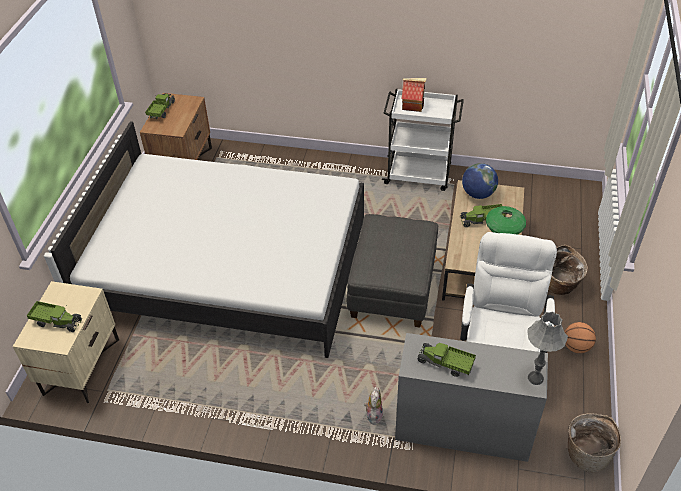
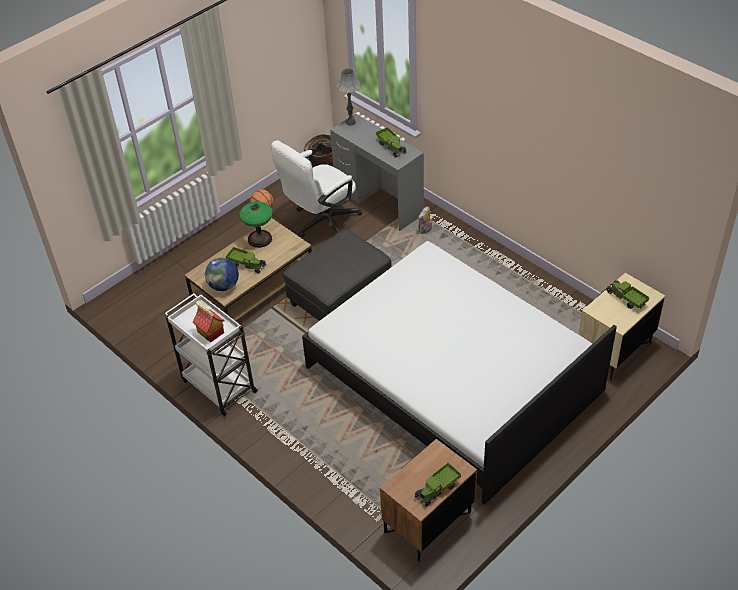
camera: 145 degrees left, 0 degrees up
basket [548,245,588,295] -> none

